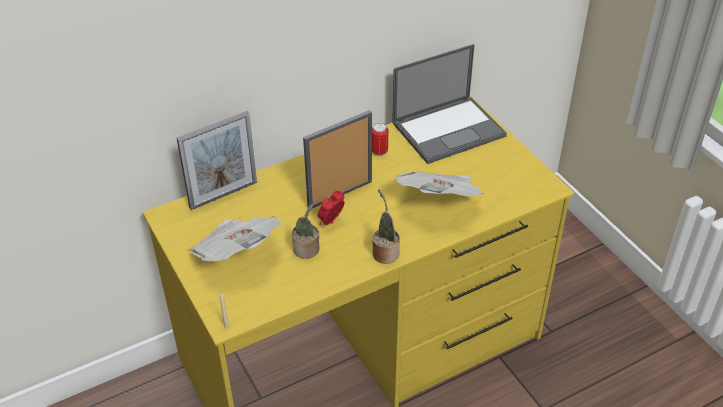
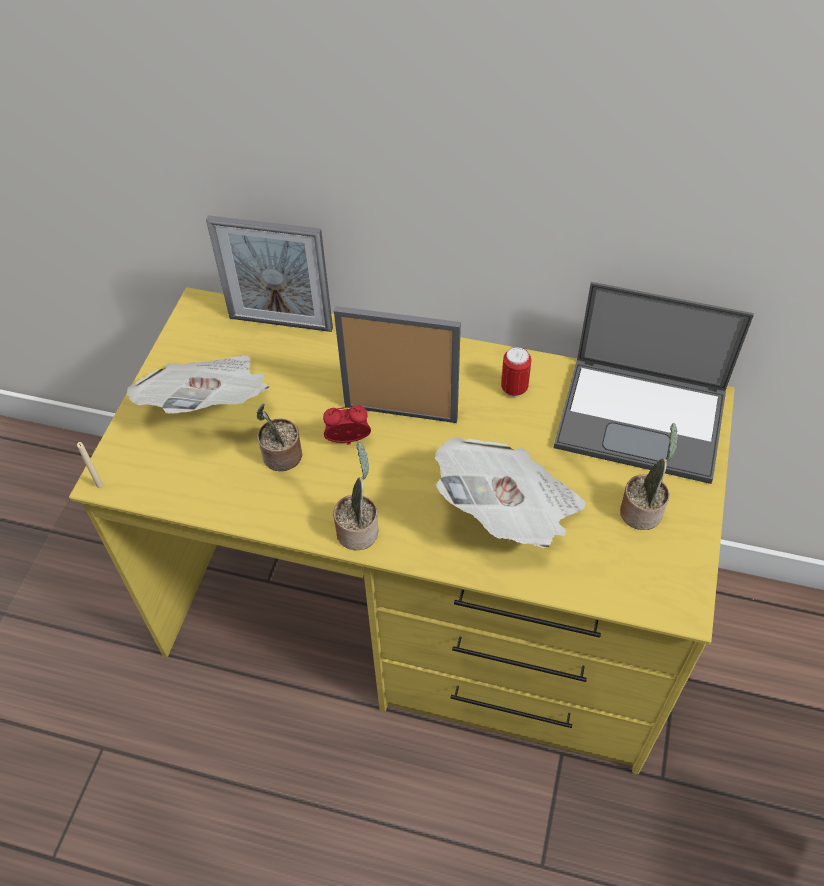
camera: 45 degrees right, 10 degrees up
none -> potted plant [620,423,678,530]

